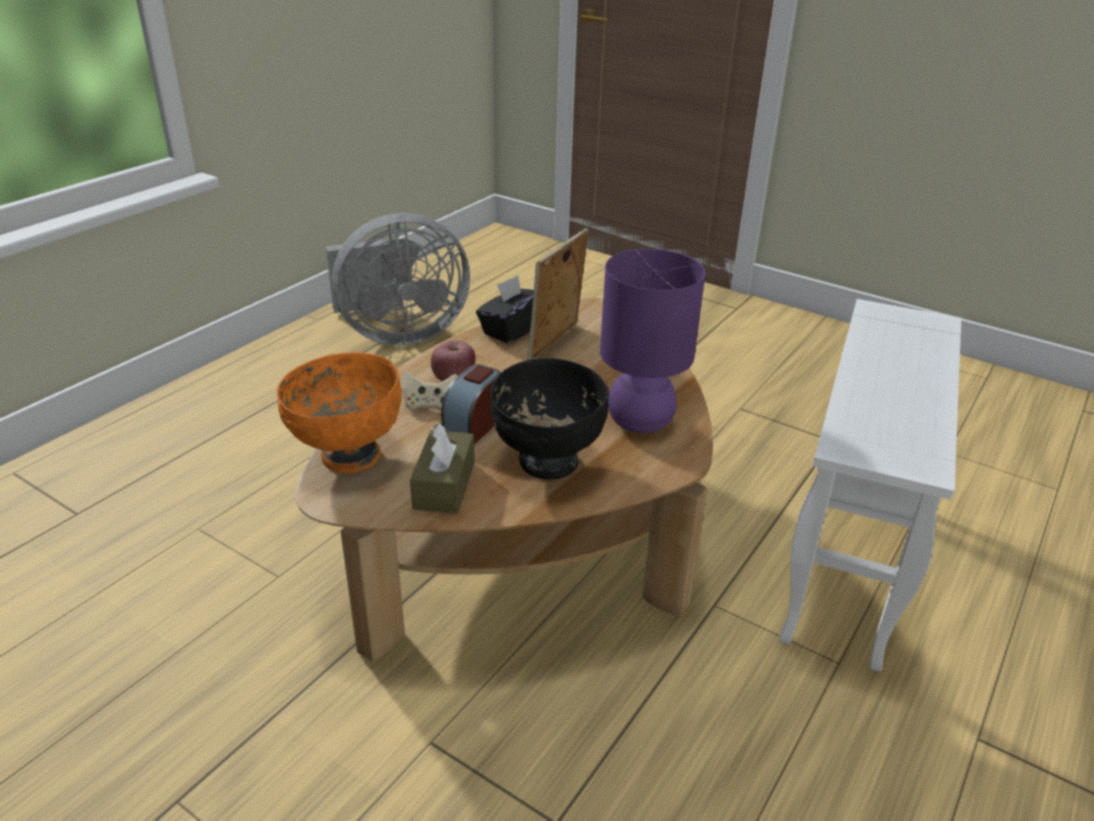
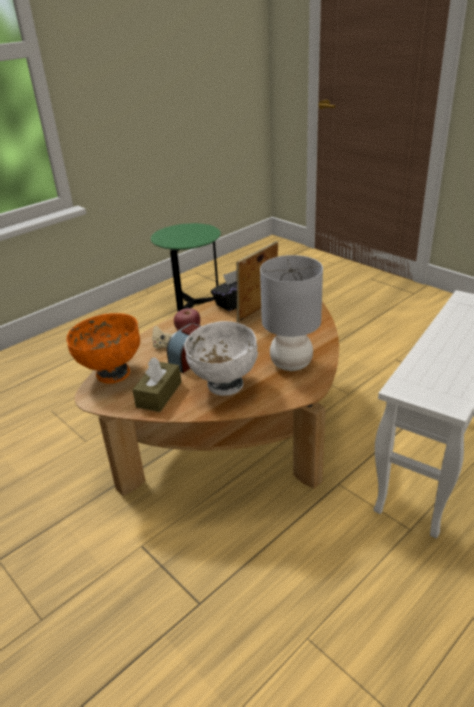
camera: 15 degrees right, 0 degrees up
grey fan [325,213,470,346] -> green side table [151,223,221,311]
black bowl [490,358,609,480] -> white bowl [184,321,258,396]
purple table lamp [600,249,706,433] -> grey table lamp [260,255,323,371]

